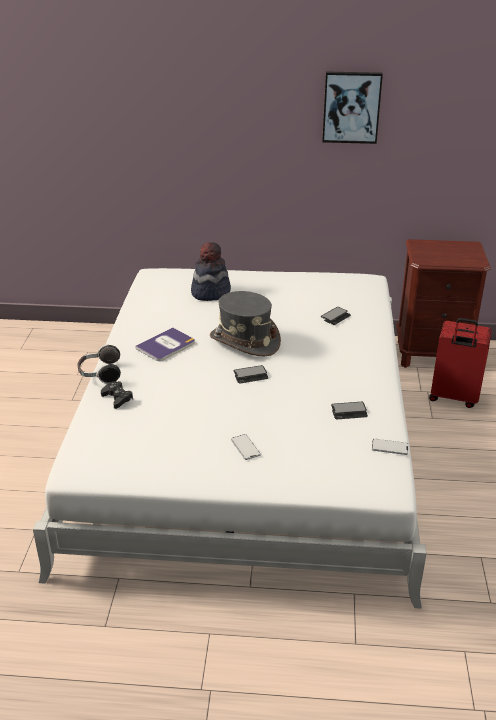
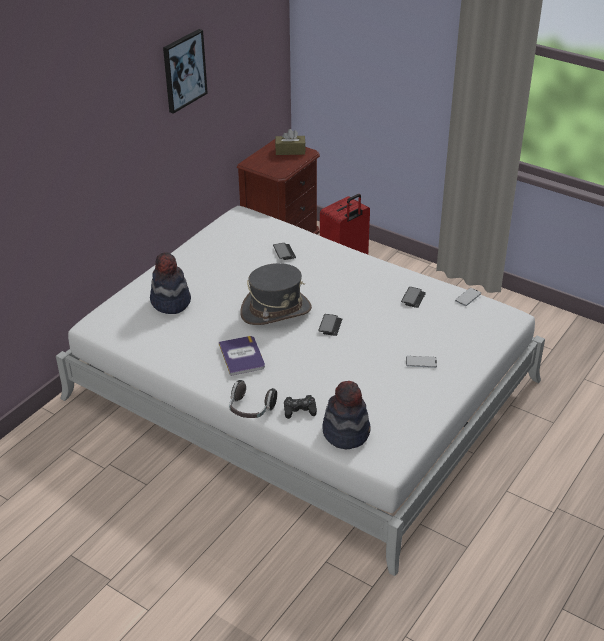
camera: 60 degrees left, 5 degrees up
none -> brown tissue box [275,129,306,155]
none -> hat [323,381,371,449]

